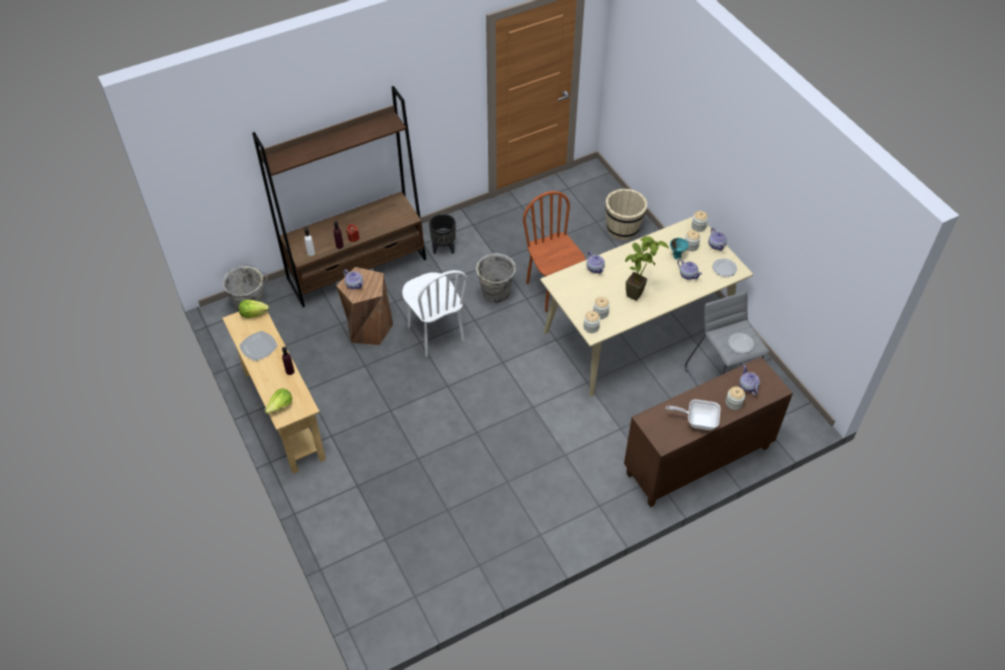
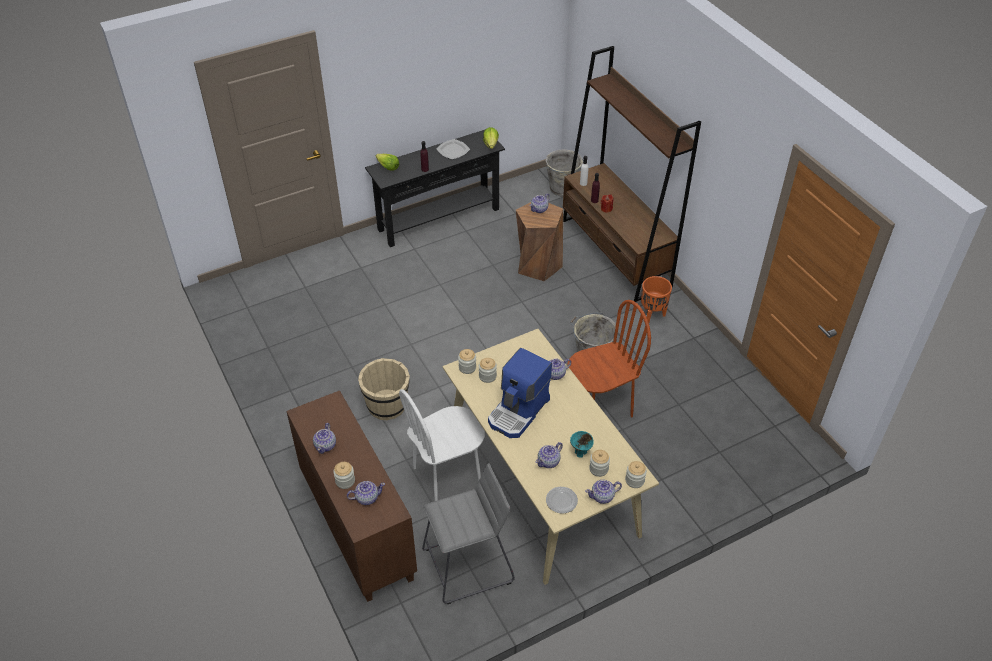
camera: 90 degrees right, 5 degrees down
beige console table [222,302,326,474] -> black console table [365,129,505,247]
white chair [402,270,467,357] -> white chair moved to [399,389,485,501]
black planter [429,214,456,254] -> orange planter [641,276,672,323]
beige bucket [605,189,647,240] -> beige bucket moved to [358,358,410,420]
potted plant [625,236,669,301] -> coffee machine [488,348,552,438]
frying pan [666,399,721,430] -> teapot [313,423,336,454]
plate [728,333,754,353] -> none

